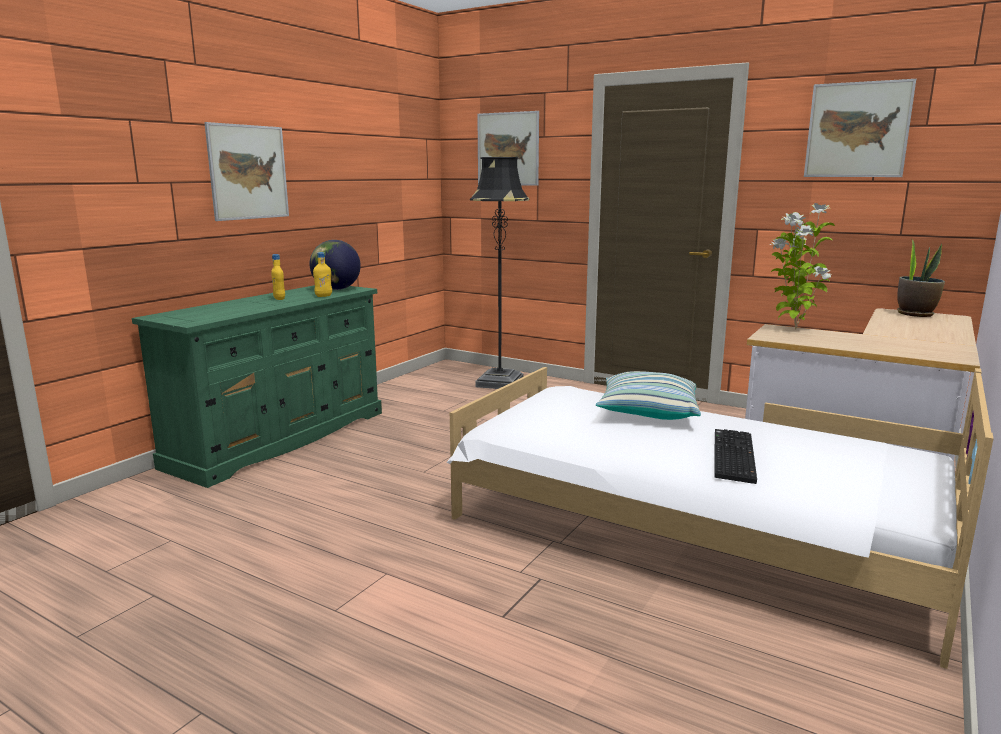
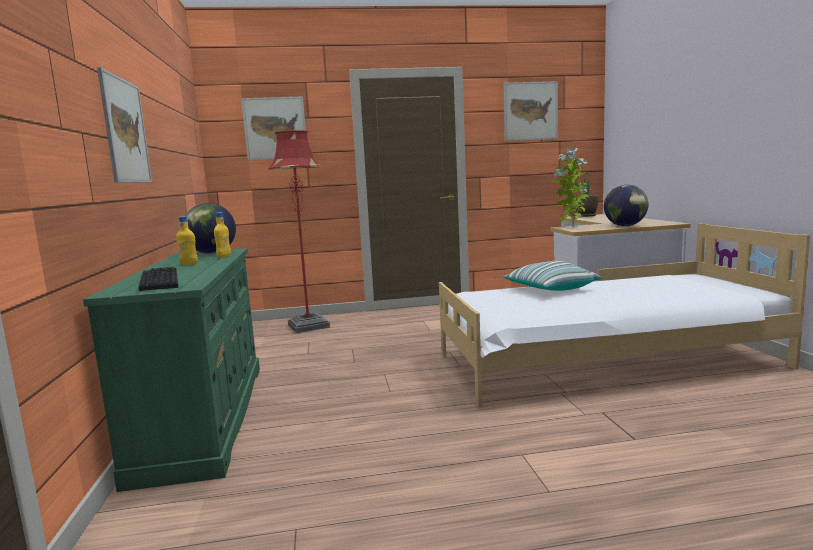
camera: 40 degrees left, 5 degrees down
black floor lamp [470,157,529,389] -> red floor lamp [269,130,330,333]
keyboard [715,429,757,484] -> keyboard moved to [138,267,178,291]
none -> globe [604,185,648,226]

